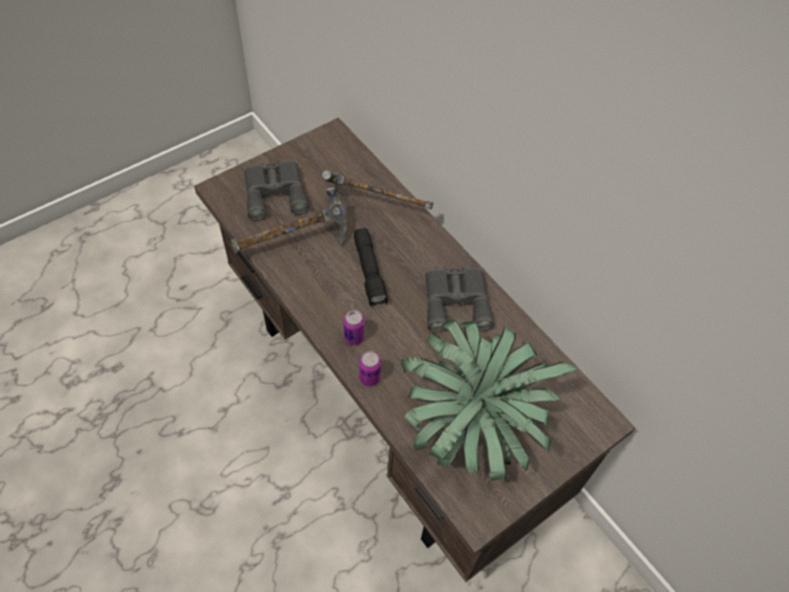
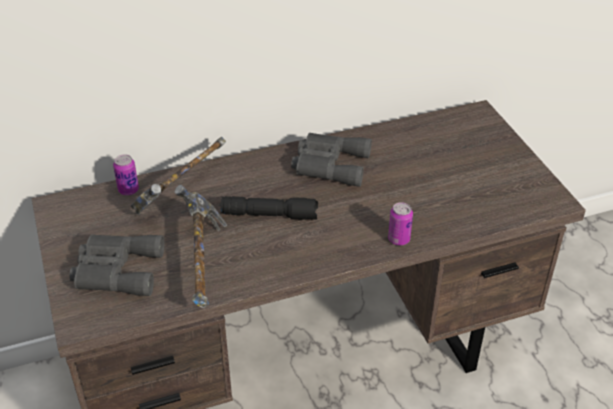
camera: 70 degrees left, 15 degrees down
can [343,310,365,345] -> can moved to [113,154,139,196]
potted plant [400,319,577,481] -> none

